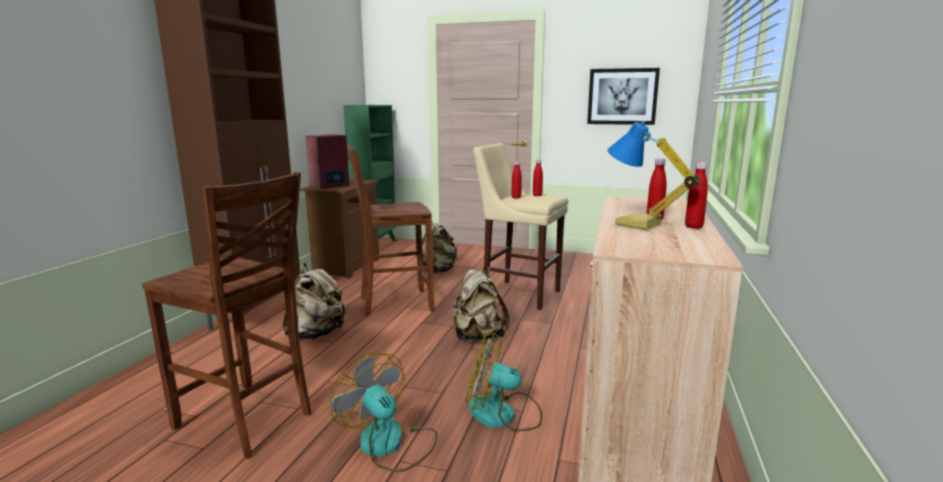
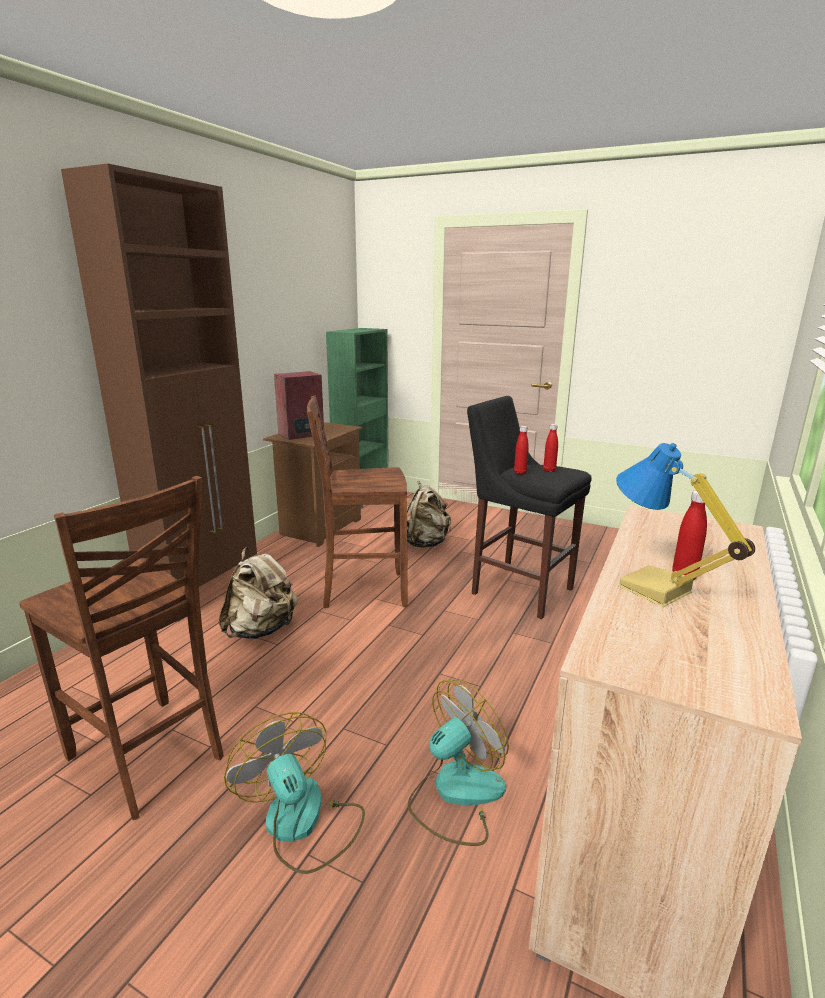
camera: 10 degrees right, 5 degrees up
beige backpack [452,266,509,341] -> none
fan [466,333,542,432] -> fan turned 120 degrees clockwise [408,679,509,846]
beige stool [473,143,568,310] -> black stool [467,396,592,619]
picture [587,68,660,125] -> none
red bottle [685,162,708,229] -> none

